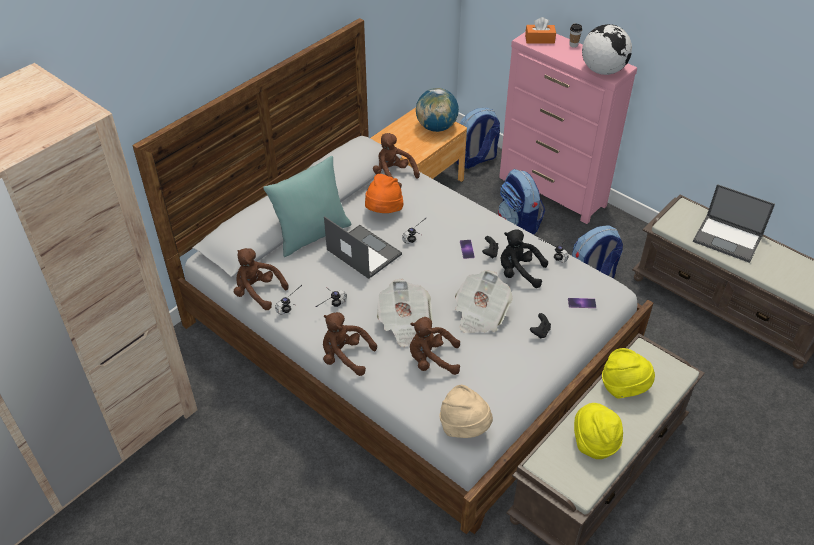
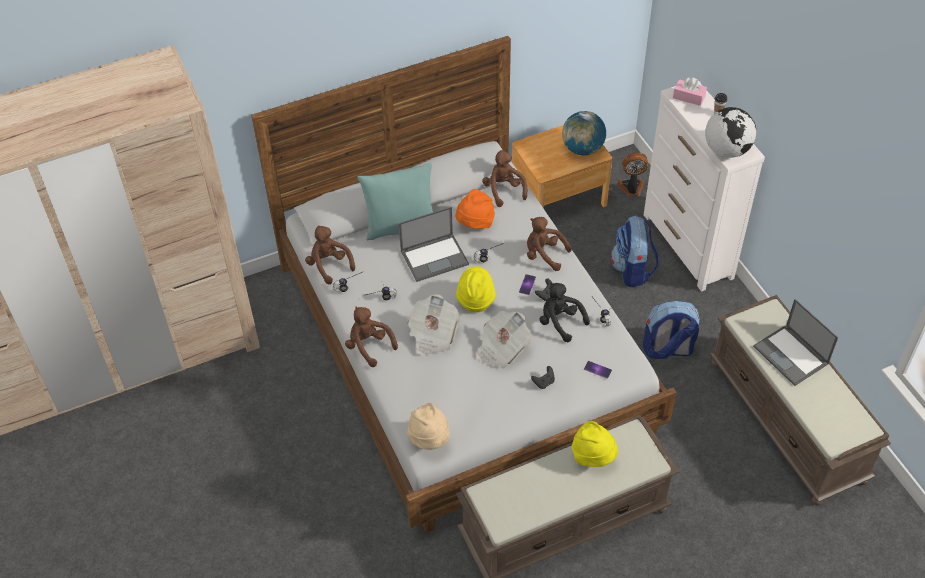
camera: 25 degrees right, 5 degrees up
laptop [324,216,402,279] -> laptop turned 90 degrees clockwise [399,207,469,282]
brown plush toy [410,317,460,375] -> brown plush toy moved to [527,217,572,271]
backpack [456,108,500,169] -> fan [617,153,648,196]
pink dresser [499,32,637,224] -> white dresser [644,83,765,291]
orange tissue box [525,17,556,44] -> pink tissue box [673,77,707,106]
yellow hat [574,403,623,459] -> yellow hat moved to [456,266,496,312]

